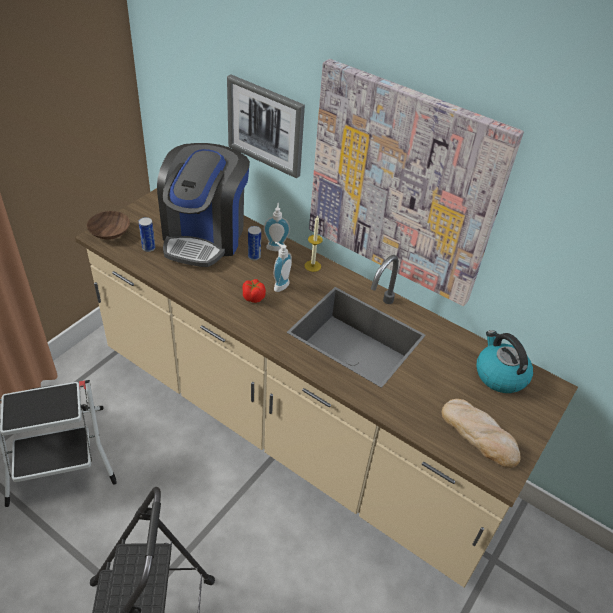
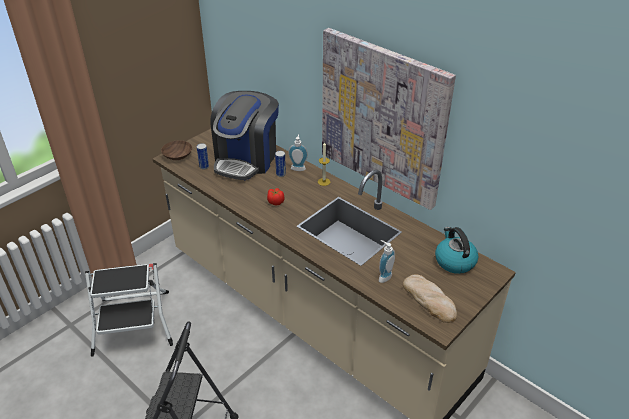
camera: 10 degrees right, 5 degrees down
picture [227,74,305,178] -> none
soap dispenser [273,242,292,292] -> soap dispenser moved to [379,240,395,283]

